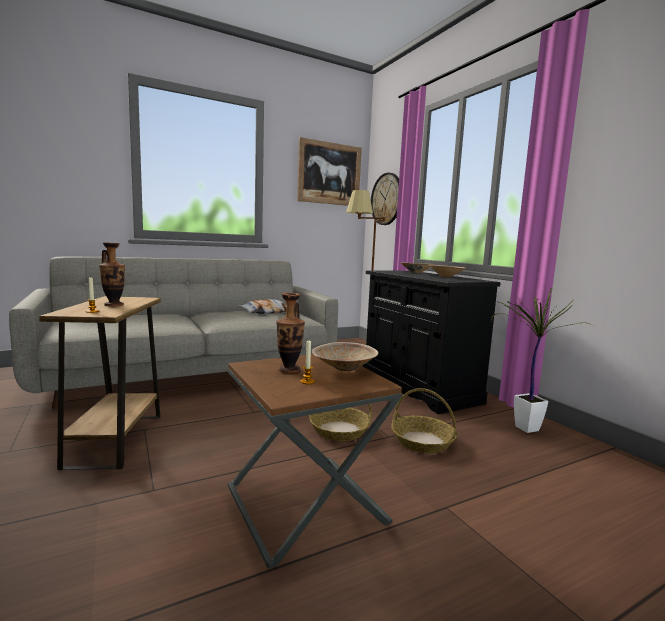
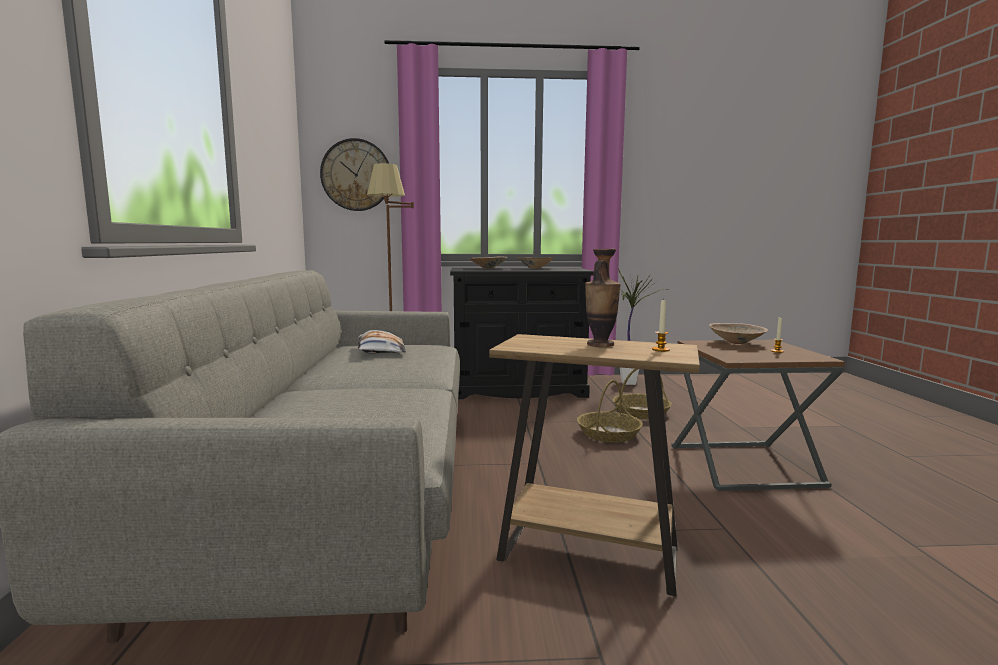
camera: 65 degrees left, 0 degrees up
vase [276,293,305,373] -> none
picture [297,137,362,206] -> none

